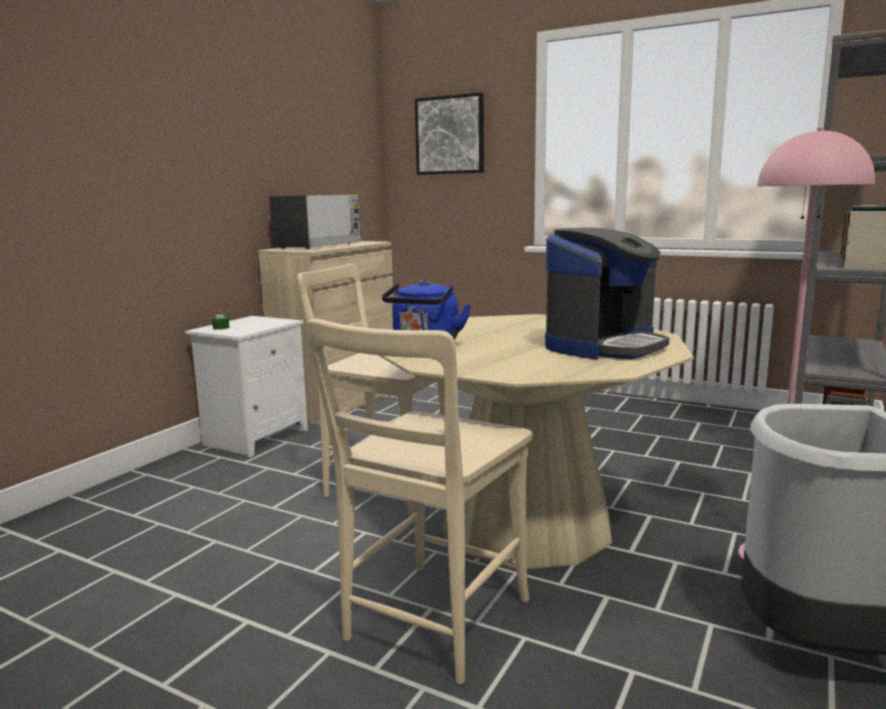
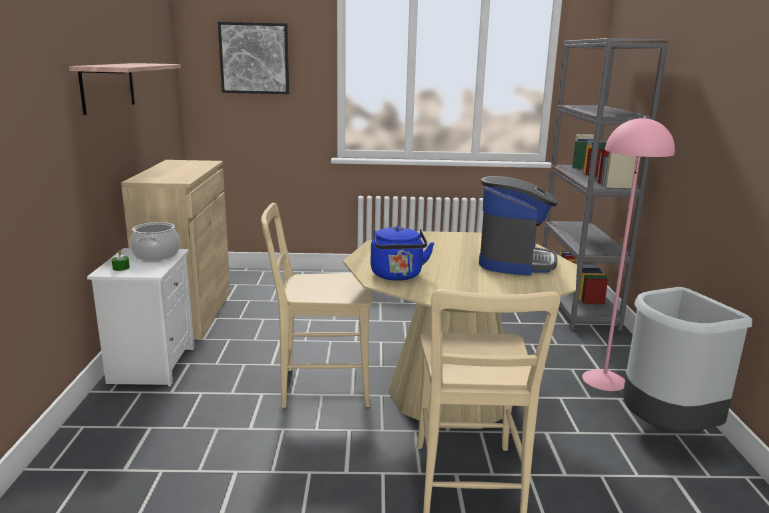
camera: 30 degrees left, 5 degrees up
microwave [269,195,361,249] -> none
none -> shelf [69,63,181,115]
none -> cooking pot [130,222,180,261]

